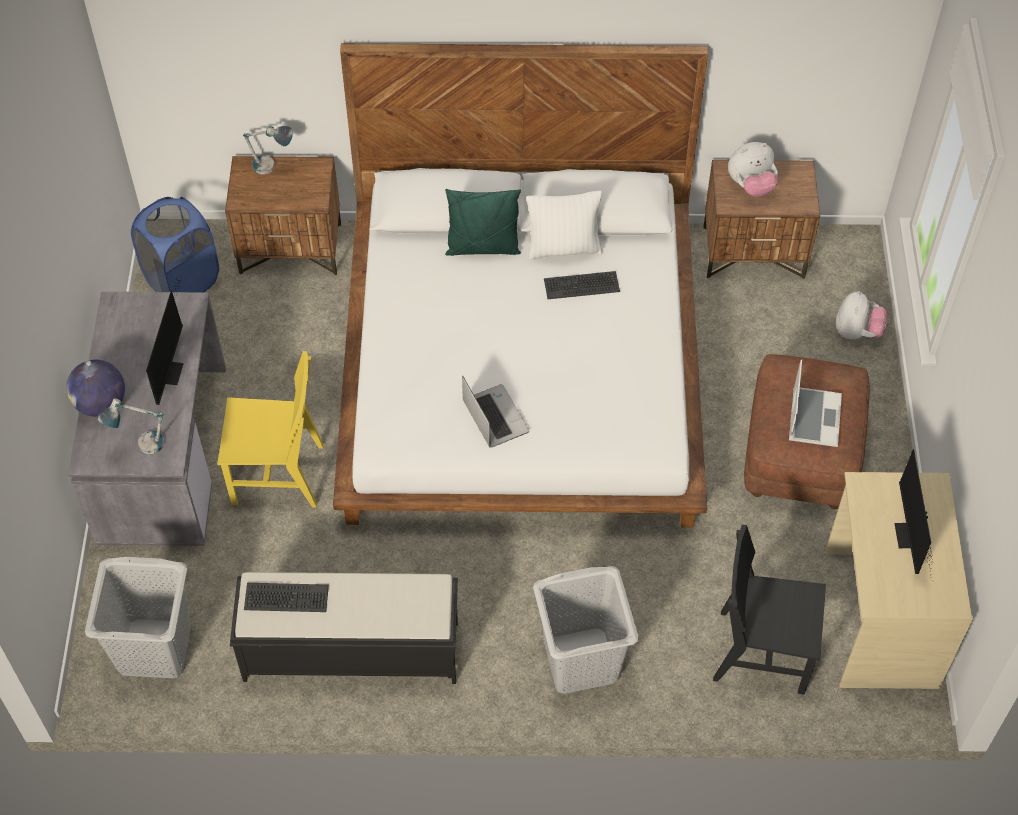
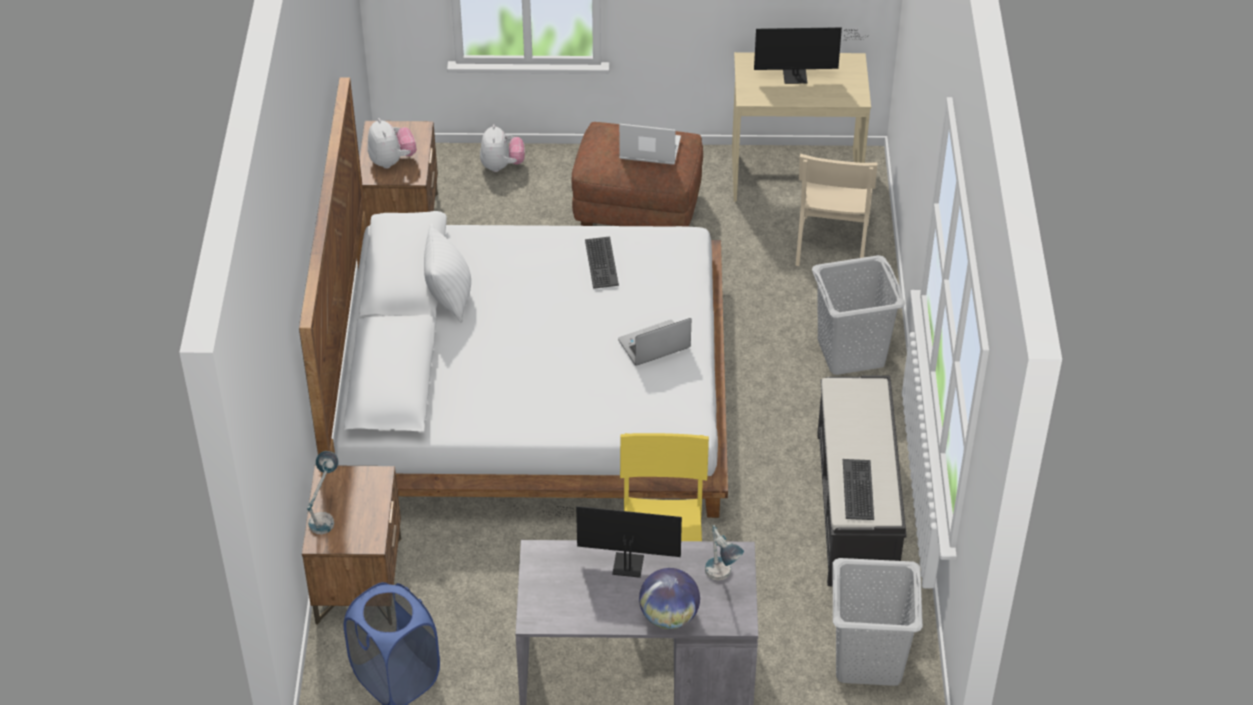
camera: 90 degrees left, 10 degrees down
green pillow [445,189,521,256] -> none
keyboard [544,271,620,299] -> keyboard moved to [585,237,619,289]
black chair [713,525,826,695] -> beige chair [795,154,877,266]
plush toy [836,291,887,340] -> plush toy turned 75 degrees clockwise [480,124,525,172]

